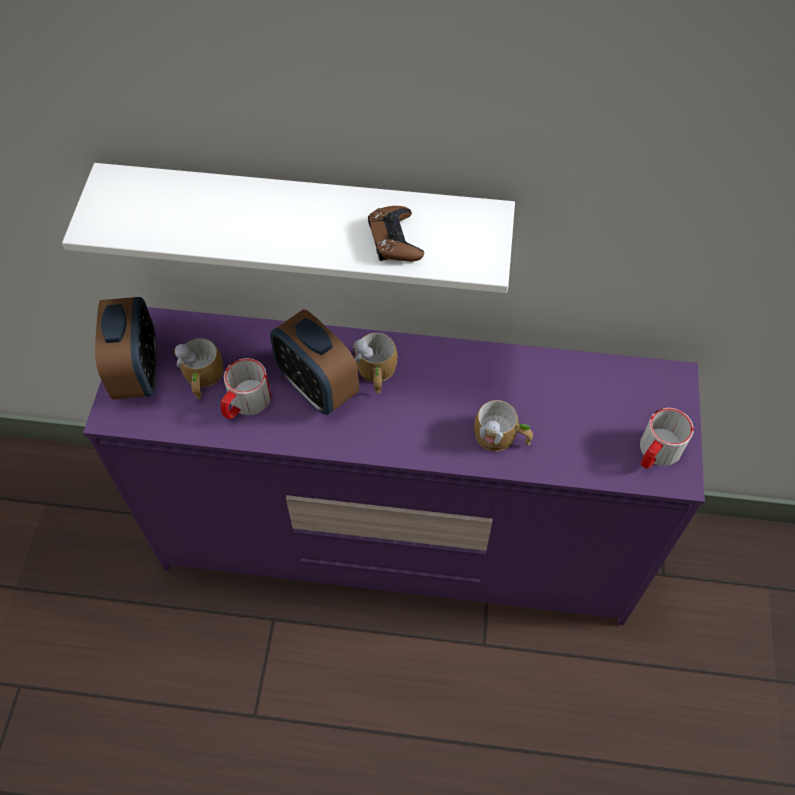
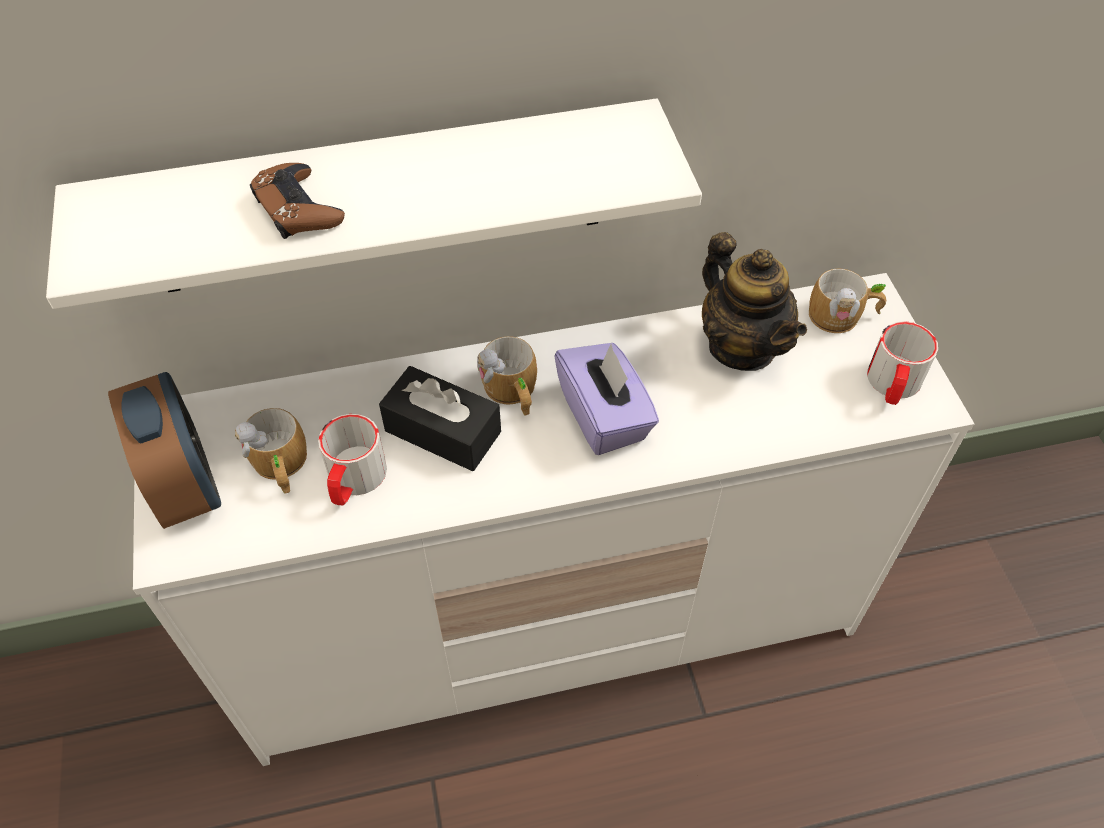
camera: 20 degrees left, 5 degrees down
purple dresser [83,307,705,625] -> white dresser [133,273,974,766]
alarm clock [270,309,359,415] -> black tissue box [379,366,501,471]
brown game controller [368,206,424,262] -> brown game controller moved to [250,163,345,239]
mug [474,400,533,451] -> mug moved to [809,269,886,333]
none -> purple tissue box [554,343,659,455]
none -> teapot [702,232,807,371]

